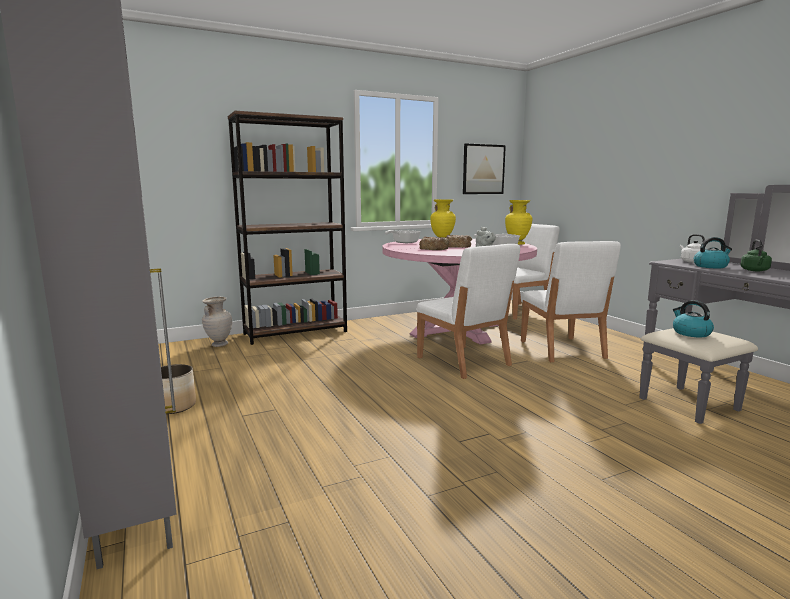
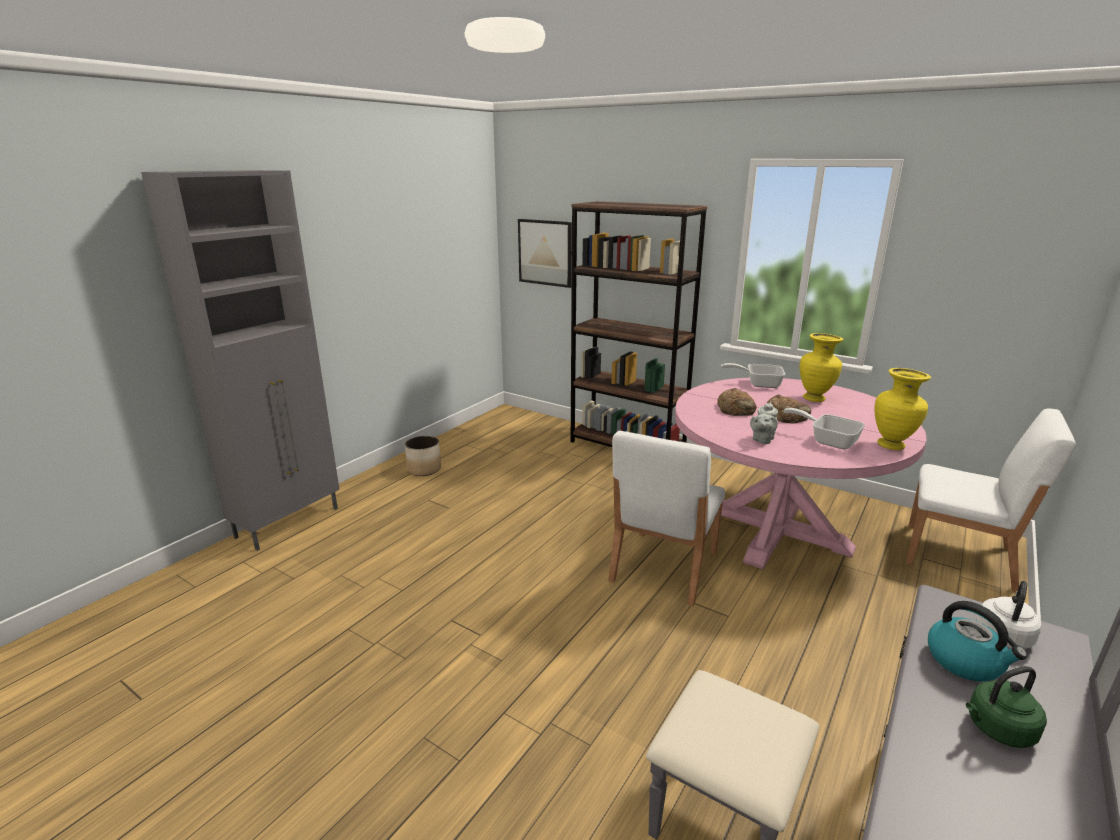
camera: 60 degrees right, 10 degrees up
beige vase [202,297,232,347] -> none
picture [463,143,506,194] -> picture moved to [518,219,572,288]
white chair [521,241,621,362] -> none
kettle [673,300,714,337] -> none

